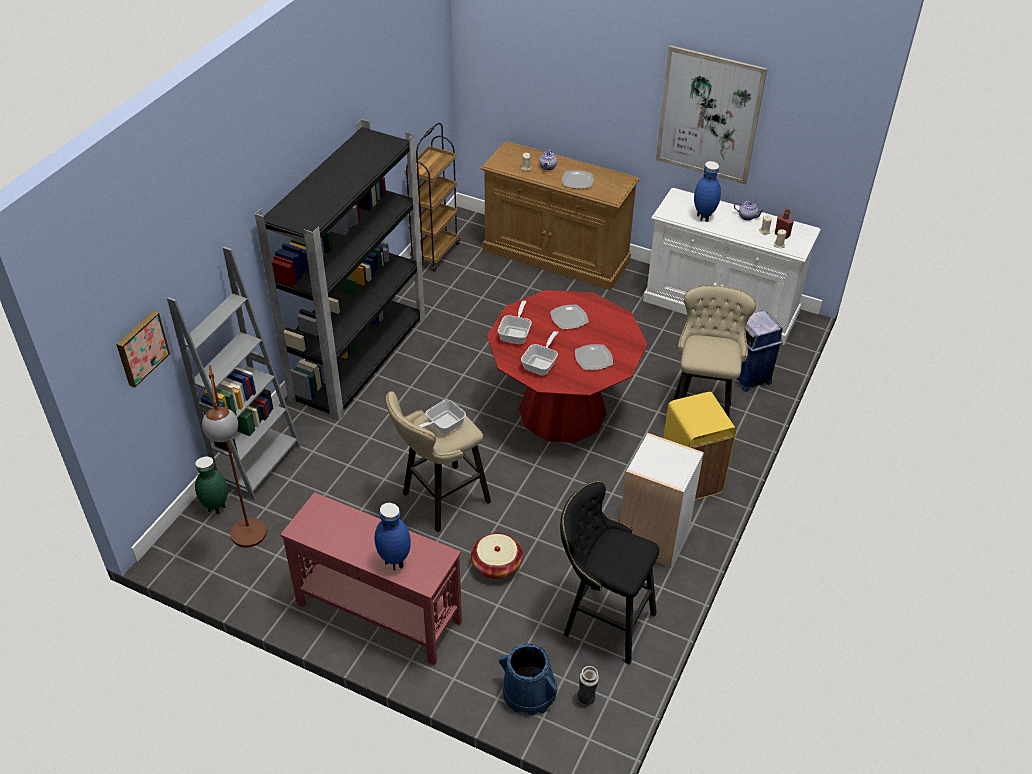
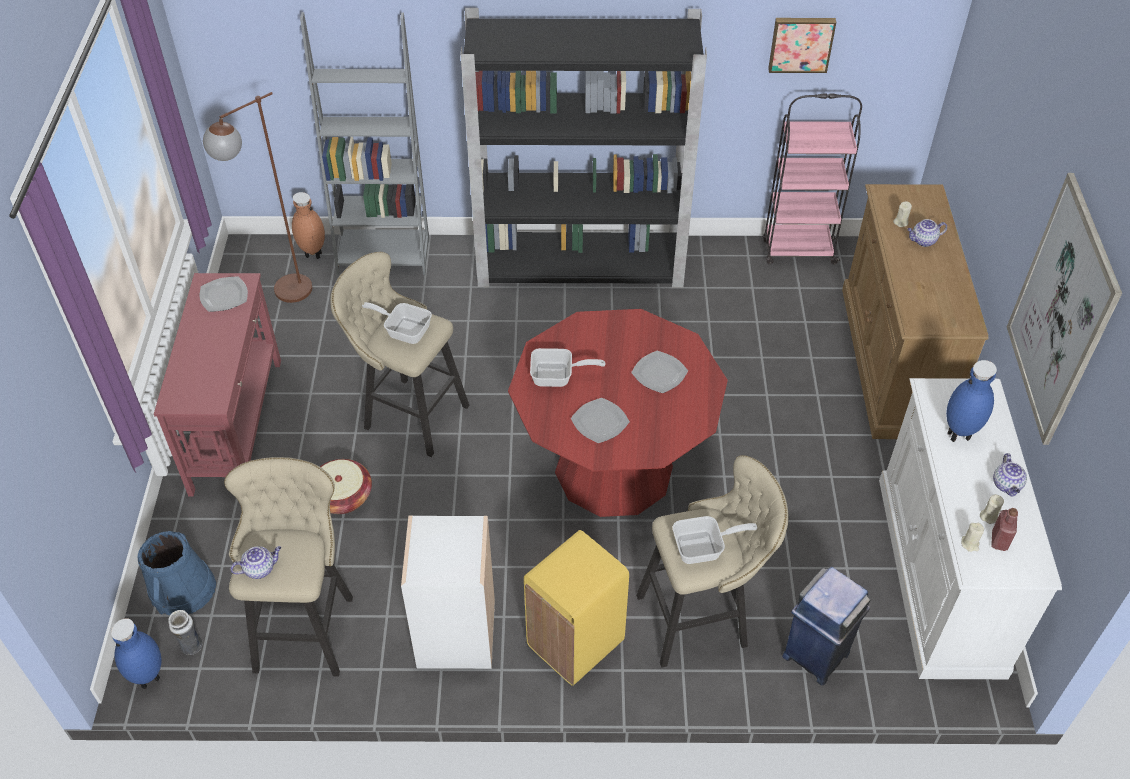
camera: 65 degrees right, 5 degrees up
picture [116,311,170,388] -> picture moved to [768,18,836,73]
green vase [195,457,228,514] -> brown vase [292,192,325,259]
blue vase [375,503,411,570] -> blue vase moved to [111,618,162,689]
brown cart [405,123,461,272] -> pink cart [762,93,862,265]
frying pan [498,301,532,344] -> frying pan moved to [672,516,757,564]
black stool [560,481,660,665] -> beige stool [224,457,353,677]
plate [562,170,594,189] -> plate moved to [199,276,248,312]
none -> teapot [230,546,281,579]

